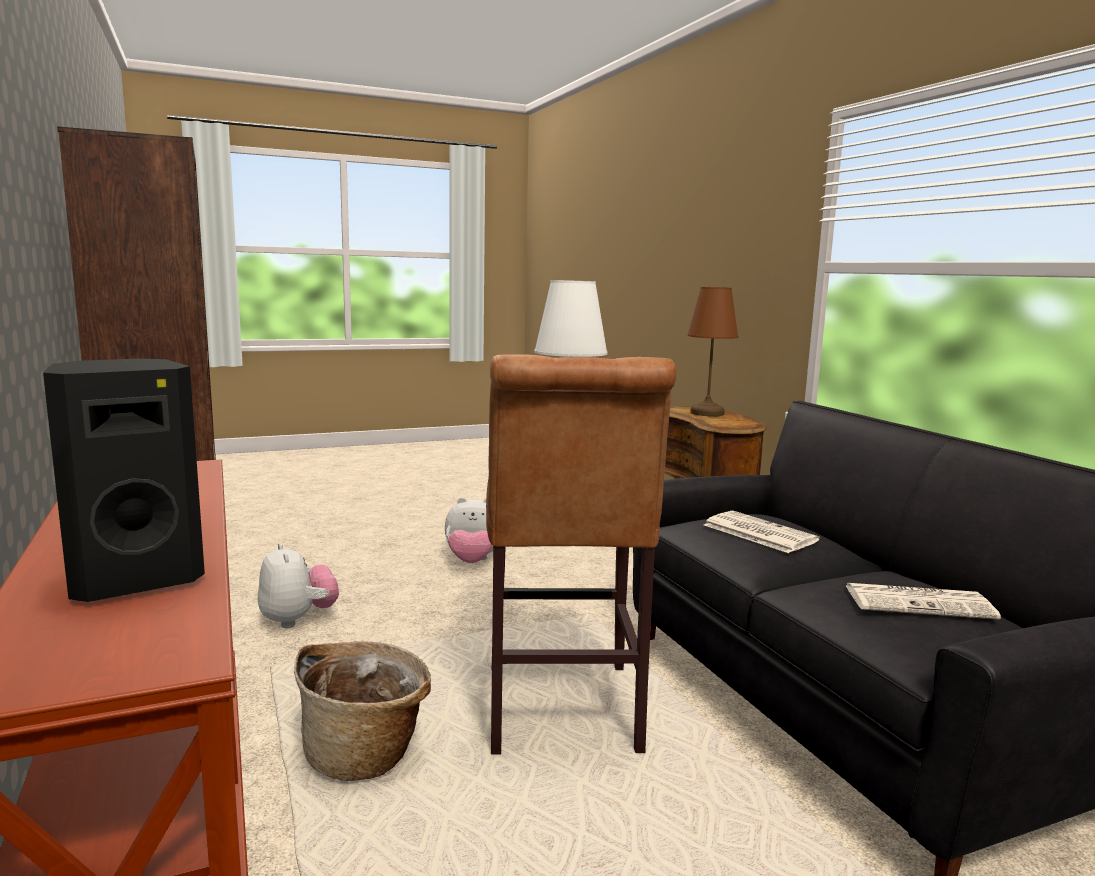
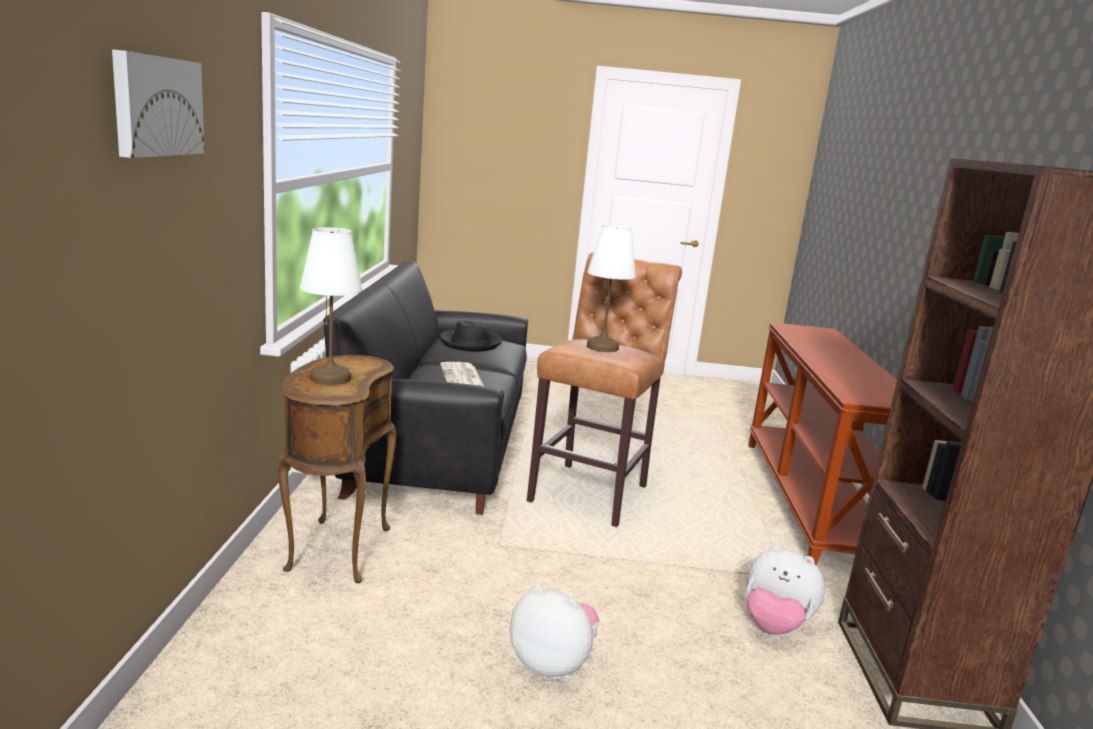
camera: 155 degrees left, 5 degrees up
black speaker [43,359,205,602] -> none
plush toy [258,543,339,628] -> plush toy turned 60 degrees counterclockwise [746,545,825,635]
basket [294,641,431,781] -> none
brown table lamp [687,287,738,417] -> white table lamp [300,227,363,385]
newspaper [846,583,1001,620] -> black hat [439,320,502,351]
none -> picture [112,49,205,158]

